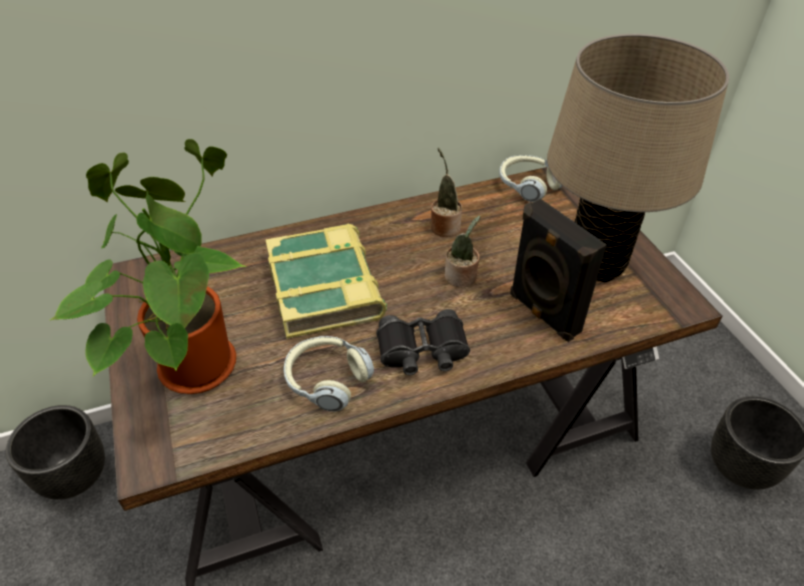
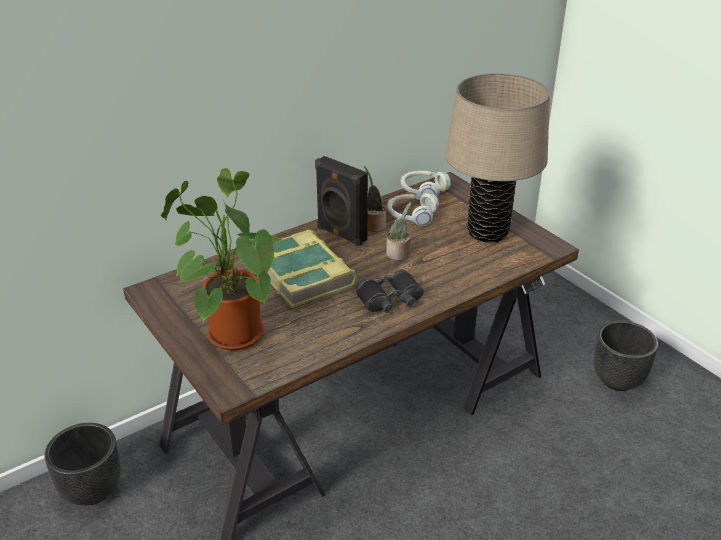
camera: 15 degrees left, 10 degrees down
headphones [283,336,374,412] -> headphones moved to [387,193,439,226]
black speaker [510,199,607,342] -> black speaker moved to [315,156,368,246]

